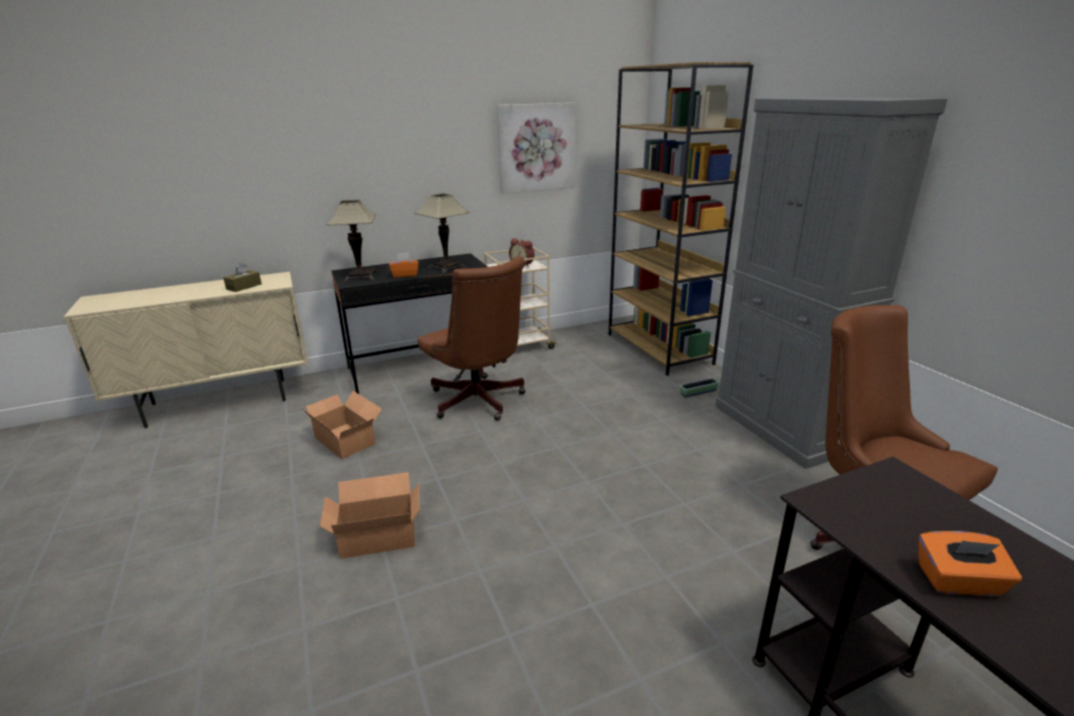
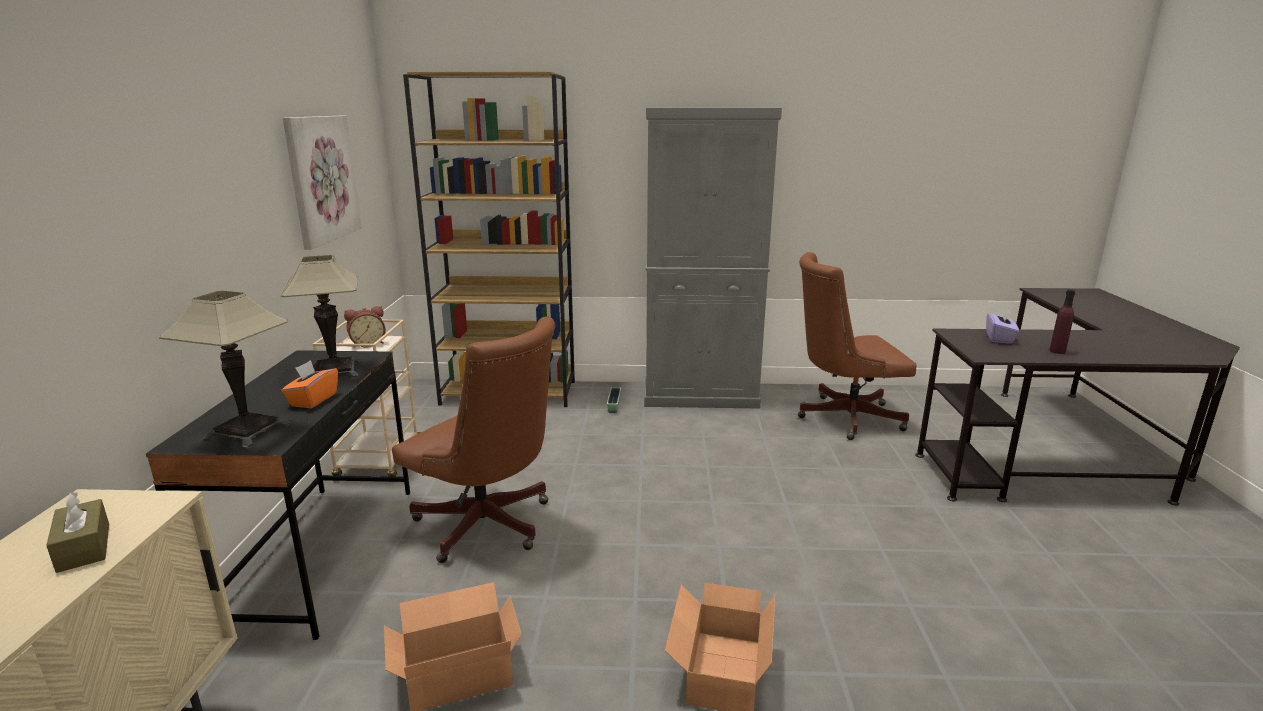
camera: 65 degrees left, 5 degrees down
brown office chair [418,256,525,421] -> brown office chair turned 45 degrees clockwise [392,317,556,563]
orange tissue box [918,531,1022,596] -> purple bottle [1049,289,1075,354]
none -> purple tissue box [986,309,1019,344]

